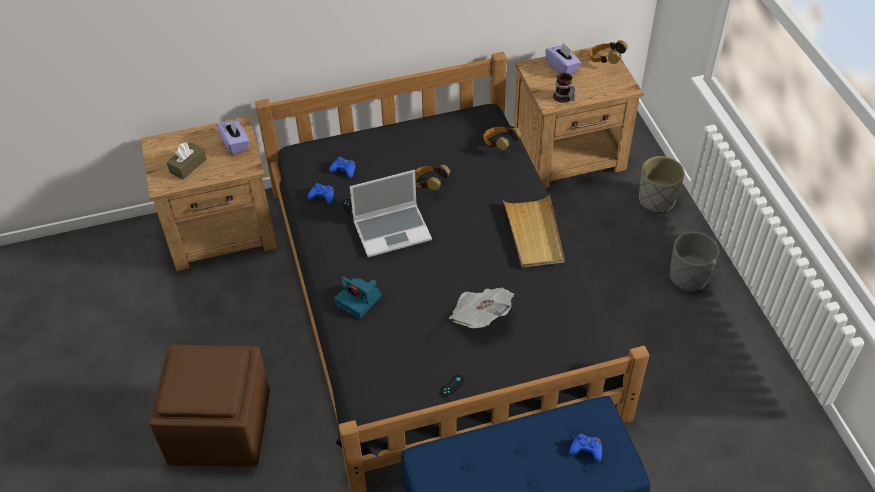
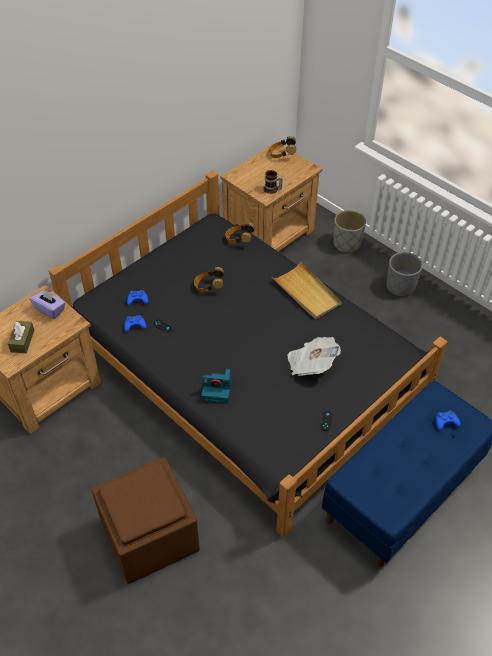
camera: 30 degrees left, 0 degrees up
laptop [350,170,432,257] -> none
purple tissue box [545,43,581,75] -> none

